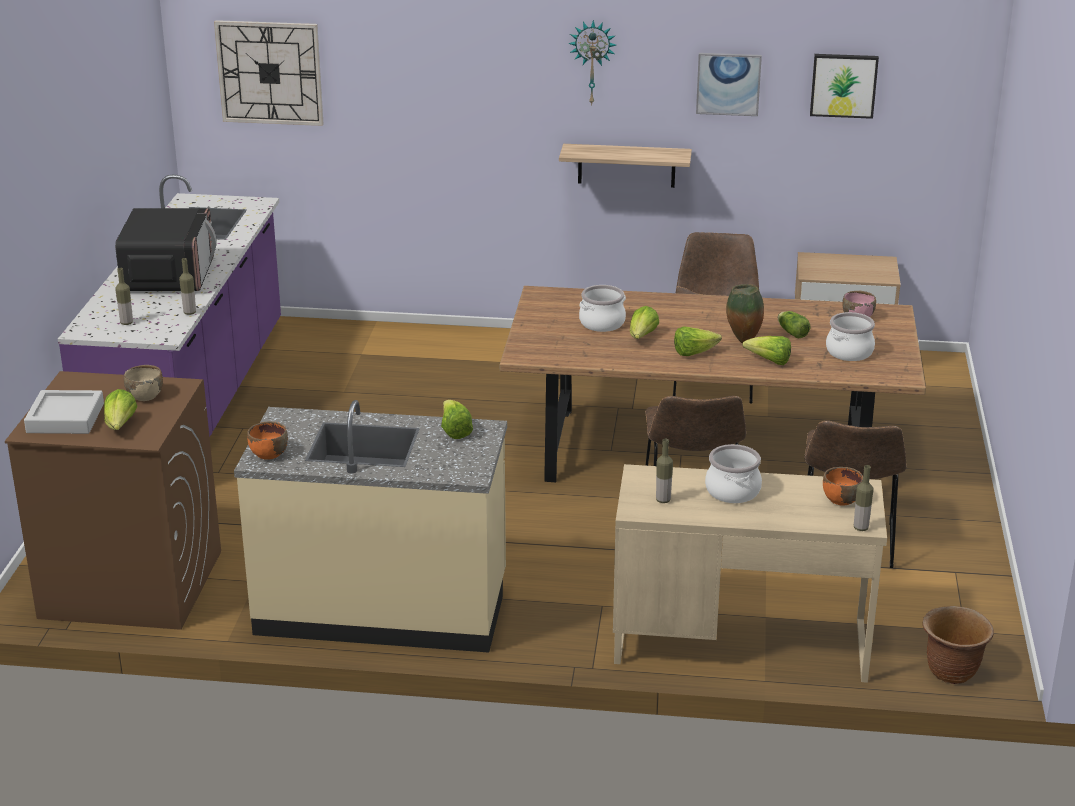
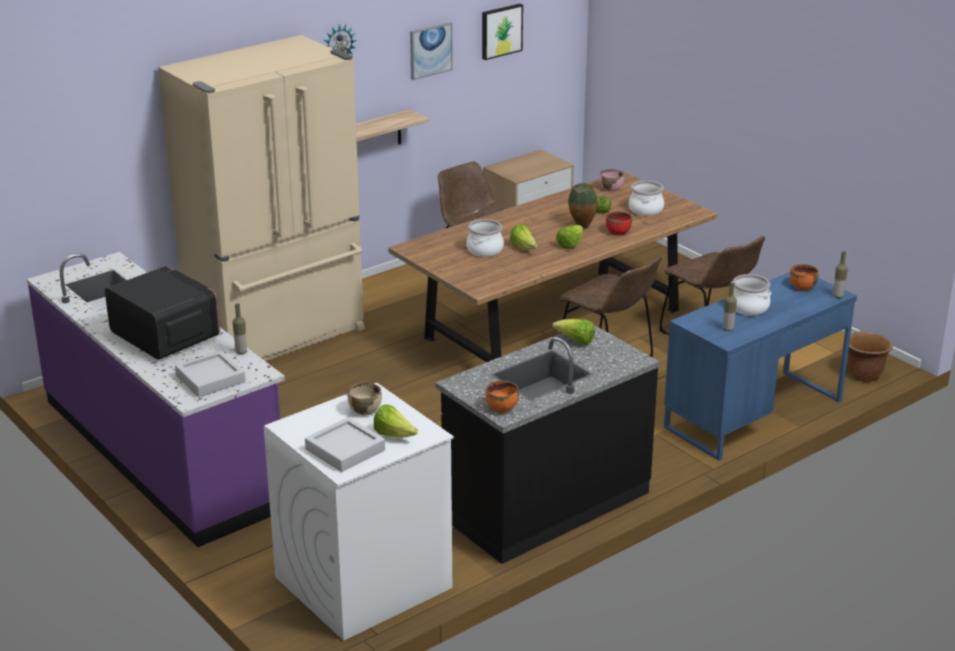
camera: 45 degrees left, 0 degrees up
brown washing machine [5,371,221,630] -> white washing machine [264,383,454,641]
bottle [115,268,133,325] -> grey tray [175,351,246,397]
wall clock [214,20,324,126] -> none
beige counter [234,400,507,653] -> black counter [435,324,660,564]
beige desk [613,464,887,683] -> blue desk [664,272,857,461]
lettuce [742,336,791,365] -> red bowl [606,211,632,236]
none -> beige fridge [158,35,365,361]

